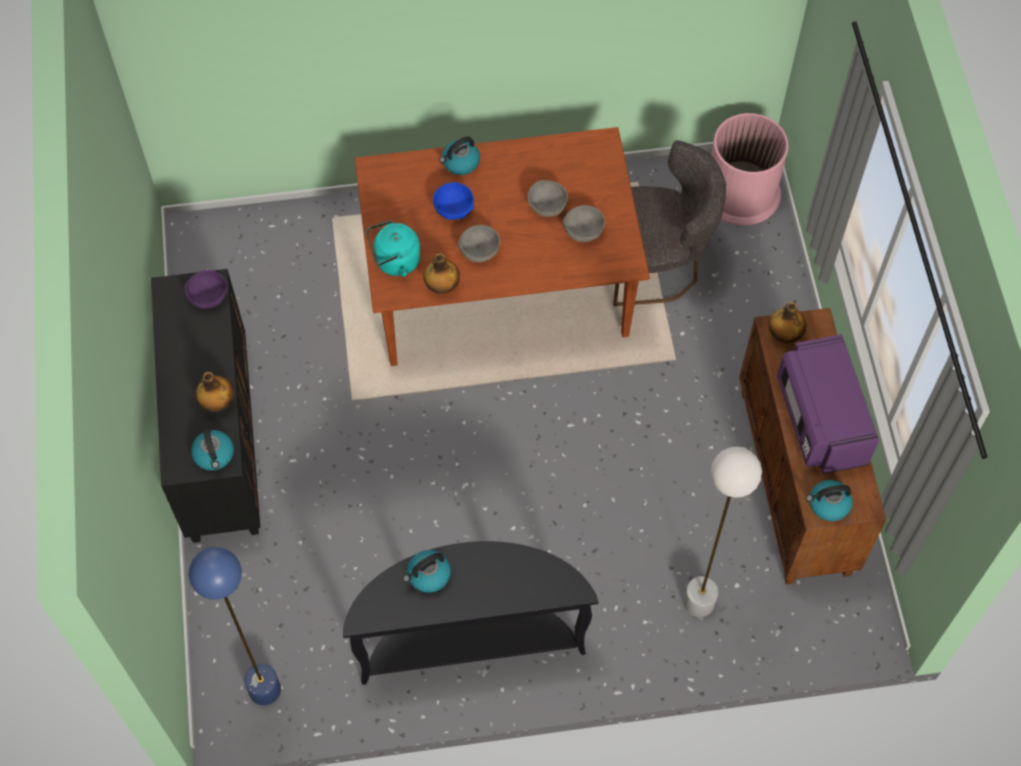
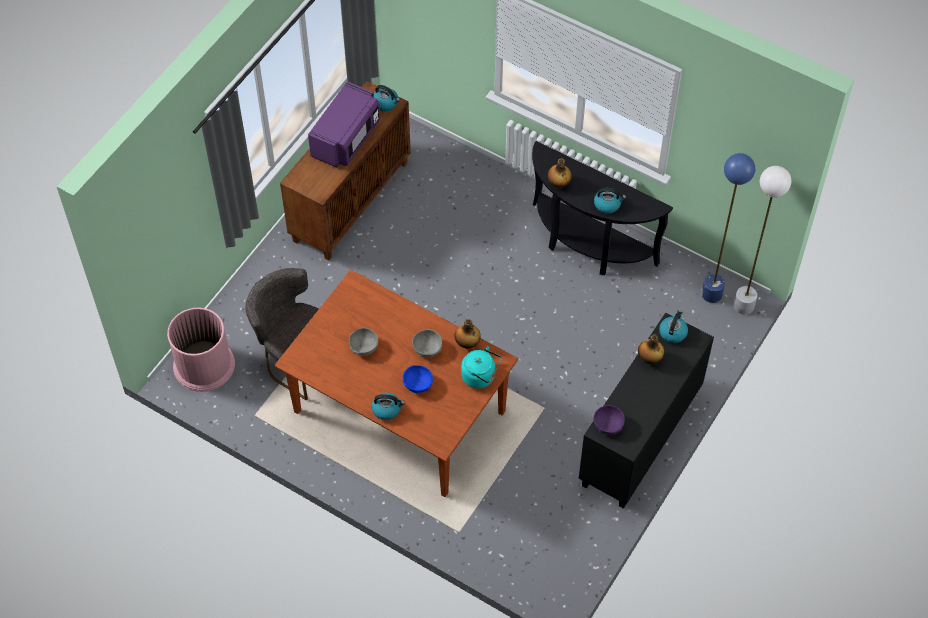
camera: 140 degrees left, 5 degrees down
grey bowl [563,205,605,242] -> none
white floor lamp [684,447,762,617] -> white floor lamp moved to [734,166,792,315]
bottle [769,302,806,343] -> bottle moved to [547,158,572,189]

